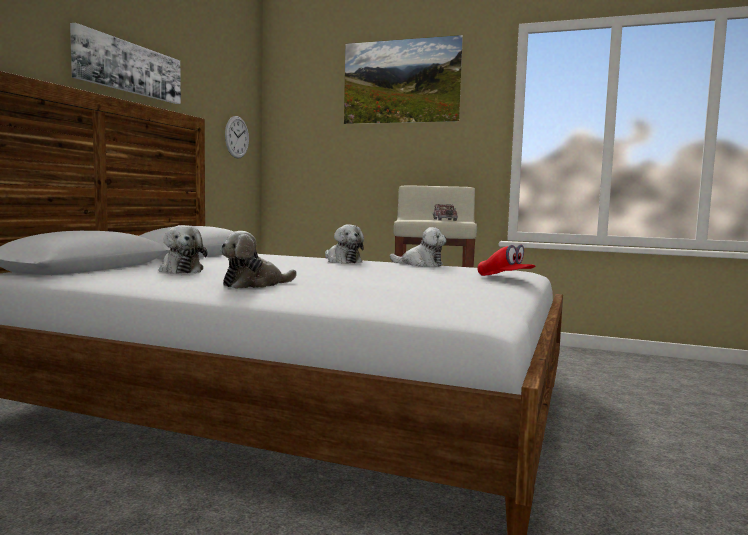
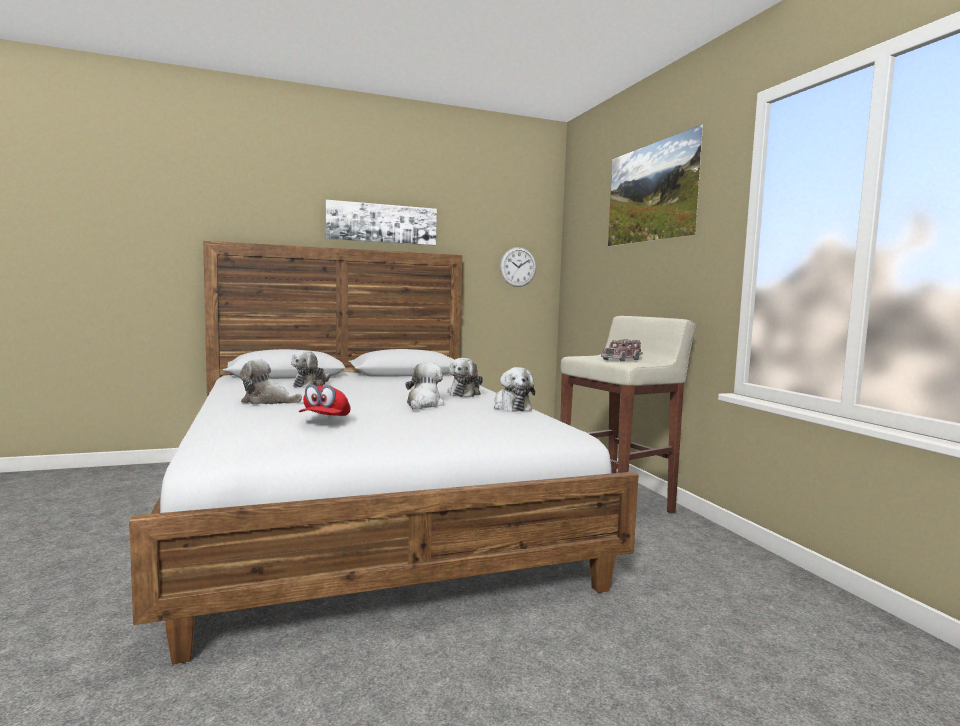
camera: 50 degrees right, 0 degrees up
red cap [477,244,535,276] -> red cap moved to [299,384,351,416]
none -> plush toy [406,362,444,410]

